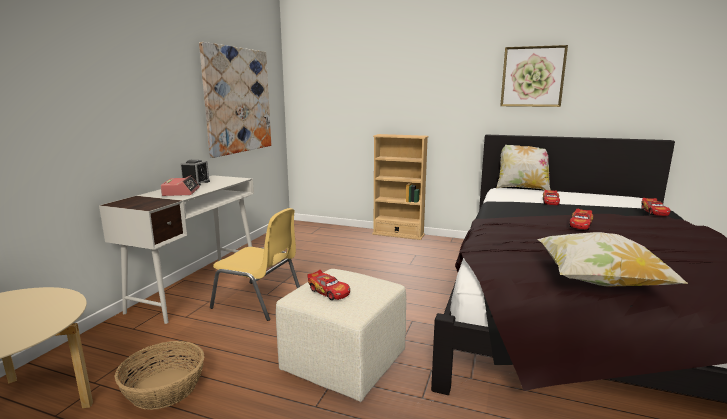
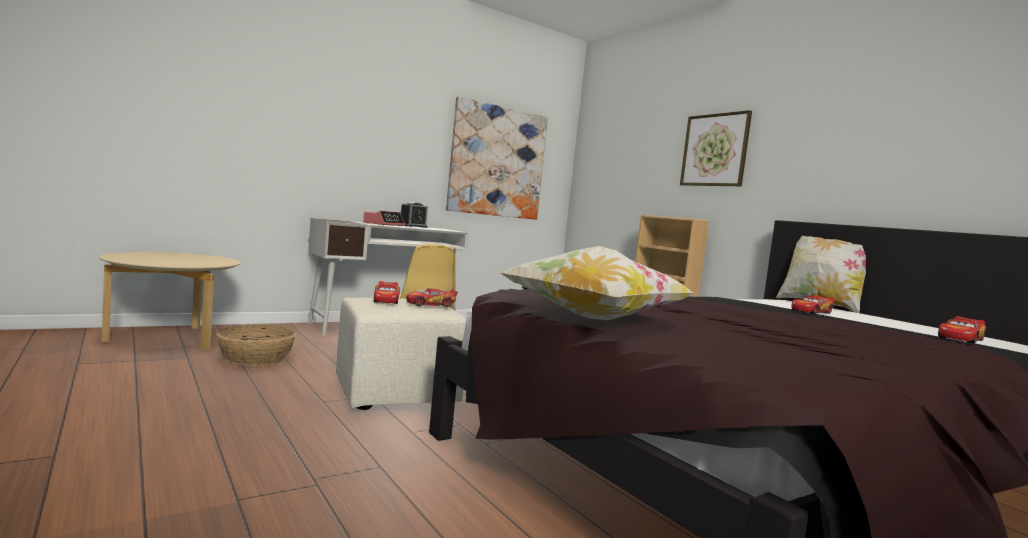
camera: 35 degrees right, 10 degrees down
picture [500,45,568,107] -> picture moved to [680,110,752,186]
toy car [569,209,593,230] -> toy car moved to [406,288,458,307]

